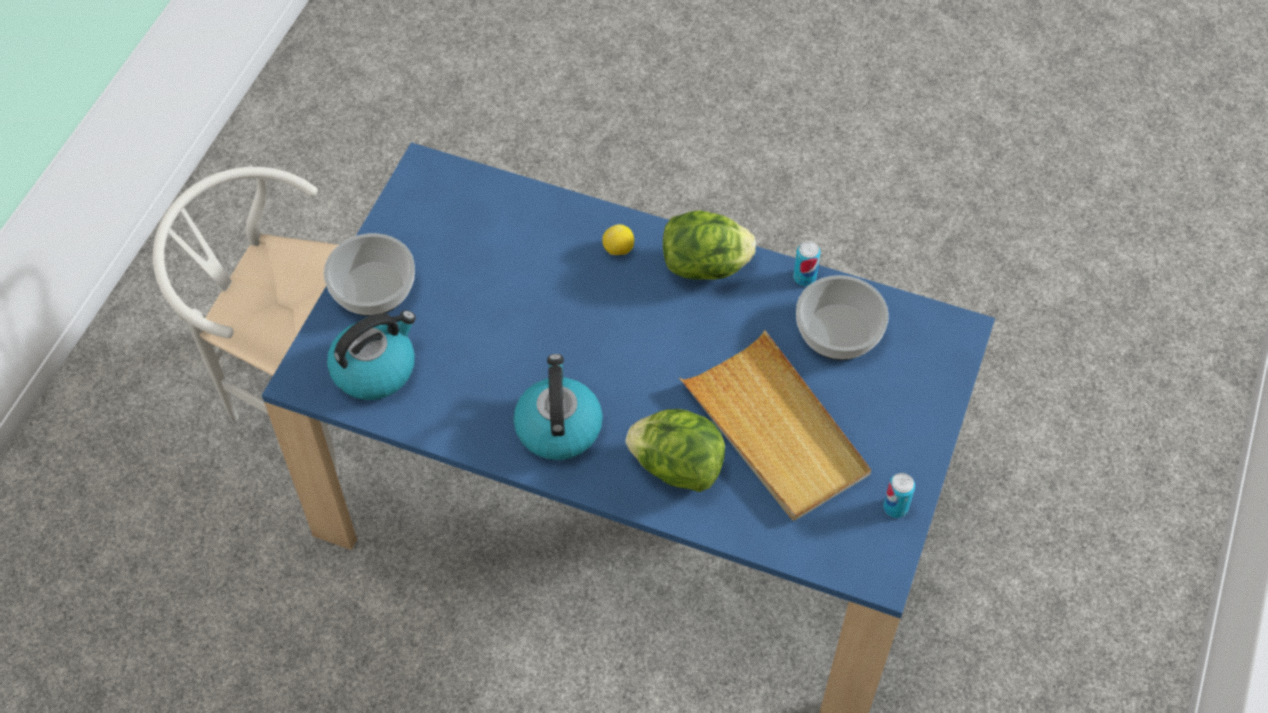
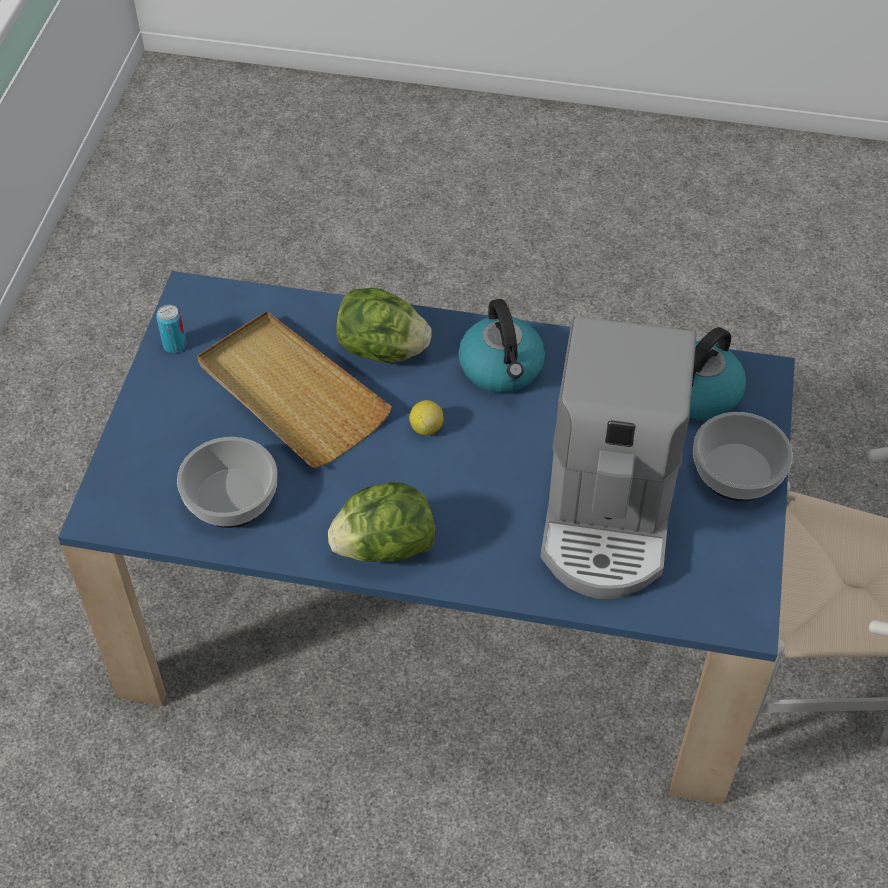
camera: 170 degrees right, 5 degrees down
lemon [602,224,634,255] -> lemon moved to [409,400,444,435]
can [793,241,821,286] -> none
none -> coffee machine [540,316,696,599]

